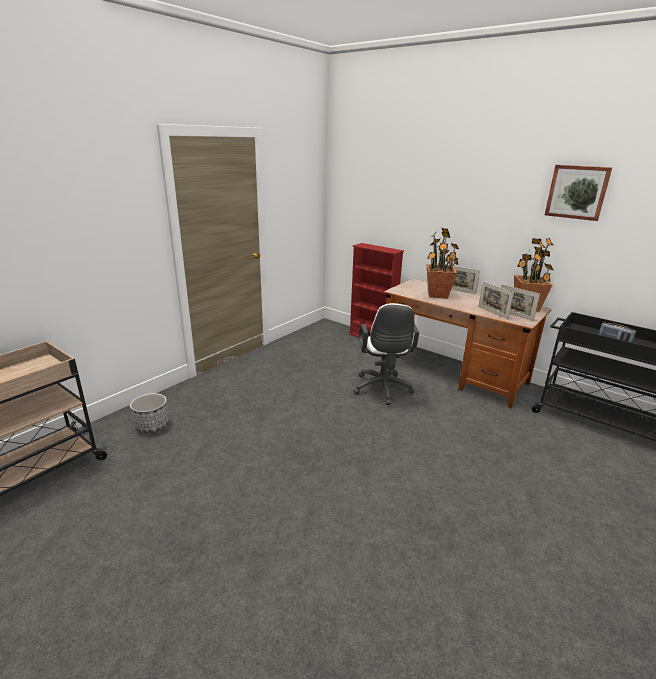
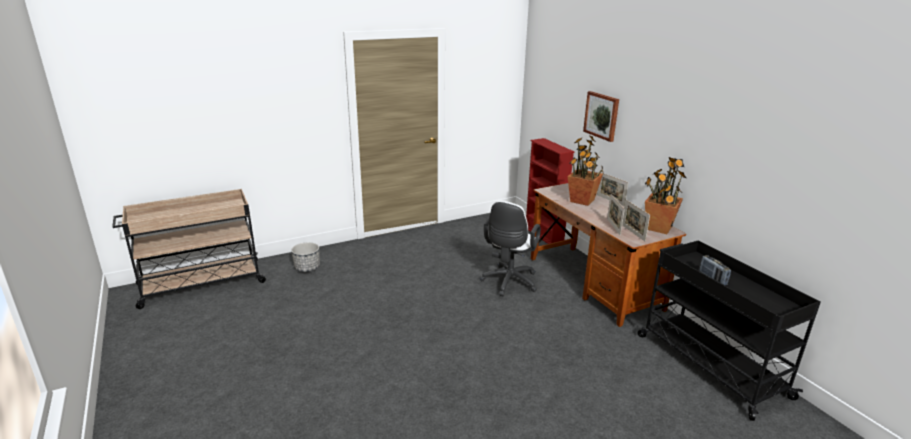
camera: 25 degrees right, 0 degrees up
picture [545,165,612,221] -> picture moved to [583,91,619,142]

